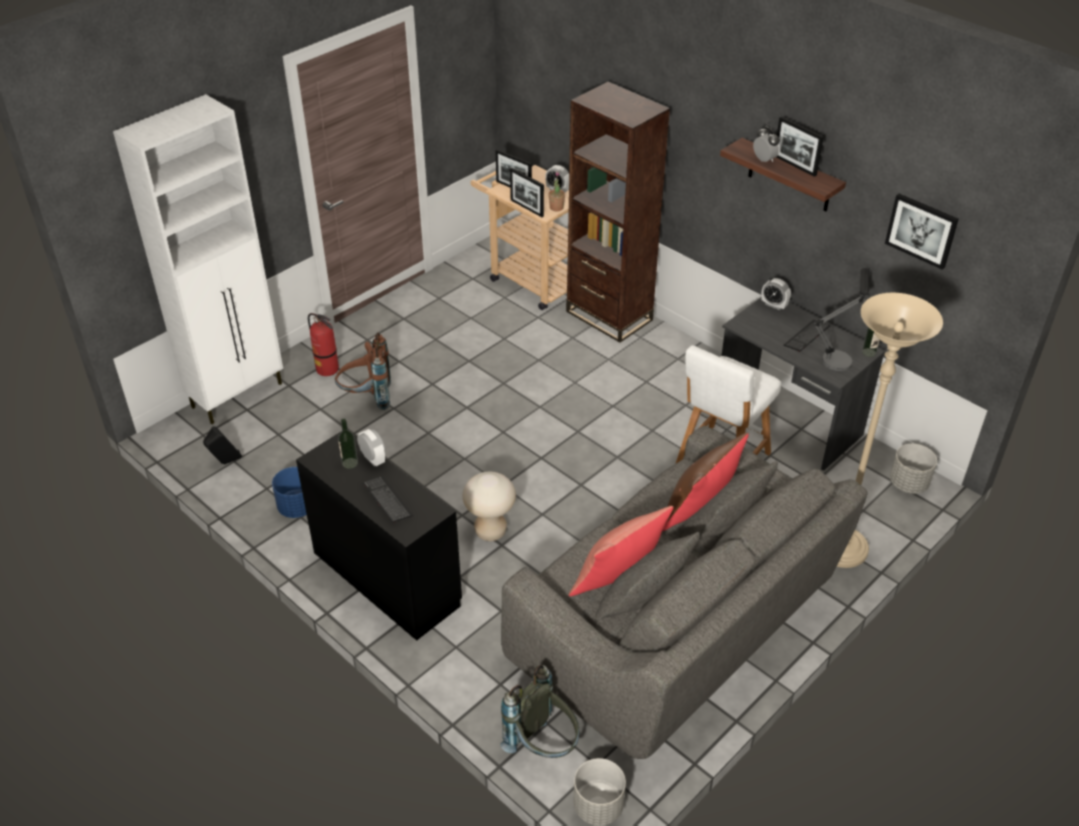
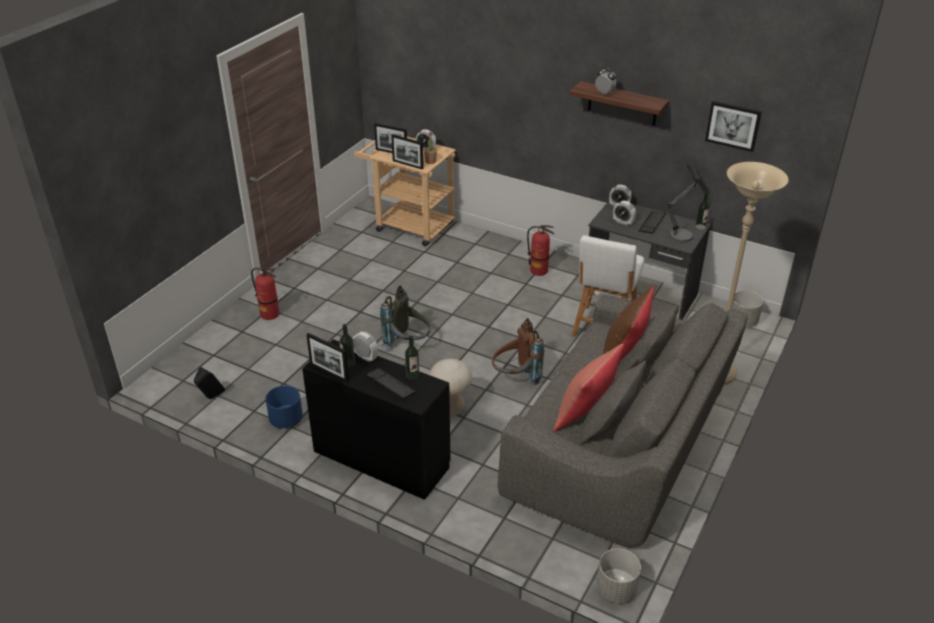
camera: 15 degrees left, 5 degrees down
white cabinet [113,94,283,424] -> none
brown backpack [335,332,391,410] -> brown backpack moved to [492,318,544,385]
grey backpack [500,665,579,758] -> grey backpack moved to [380,286,431,349]
brown bookcase [566,82,670,343] -> none
picture frame [776,116,824,177] -> picture frame moved to [306,333,349,382]
none -> bottle [405,336,420,380]
none -> fire extinguisher [527,225,554,276]
none -> alarm clock [613,201,636,226]

